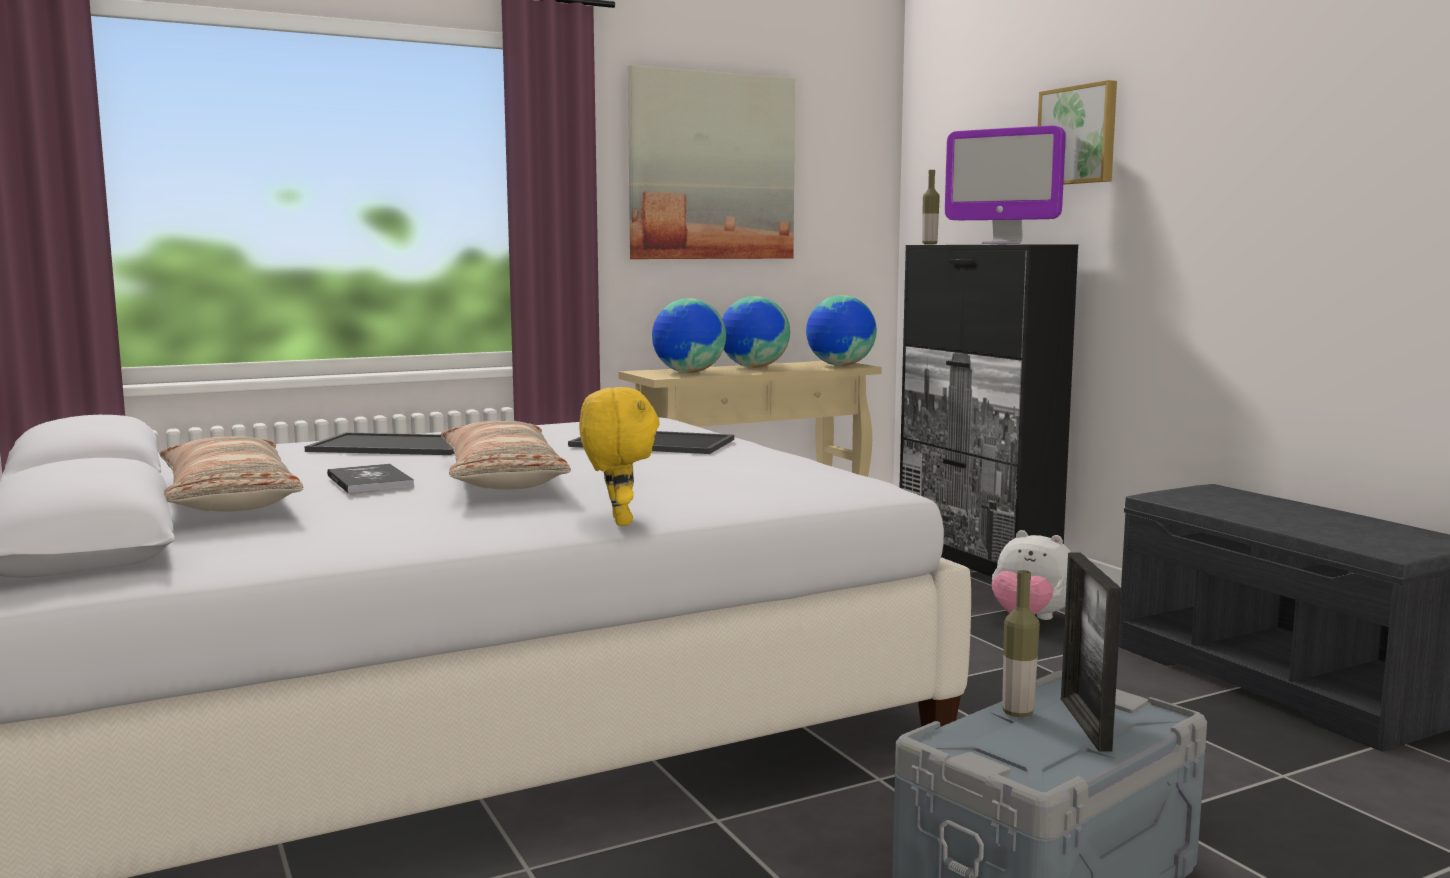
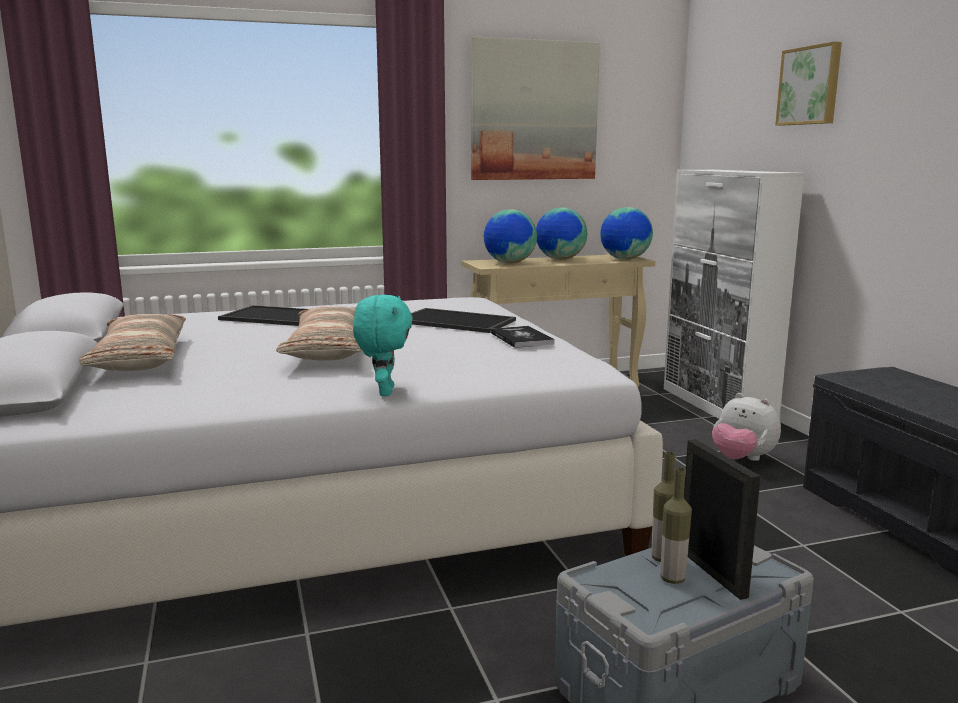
camera: 10 degrees right, 5 degrees up
book [327,464,414,494] -> book moved to [491,326,555,348]
yellow plush toy [579,387,660,526] -> turquoise plush toy [353,294,413,396]
black cabinet [899,244,1078,577] -> white cabinet [664,170,804,419]
bottle [922,170,940,244] -> bottle moved to [660,467,692,584]
monitor [945,125,1065,244] -> none
picture frame [1061,553,1122,752] -> picture frame turned 150 degrees clockwise [684,439,761,600]

